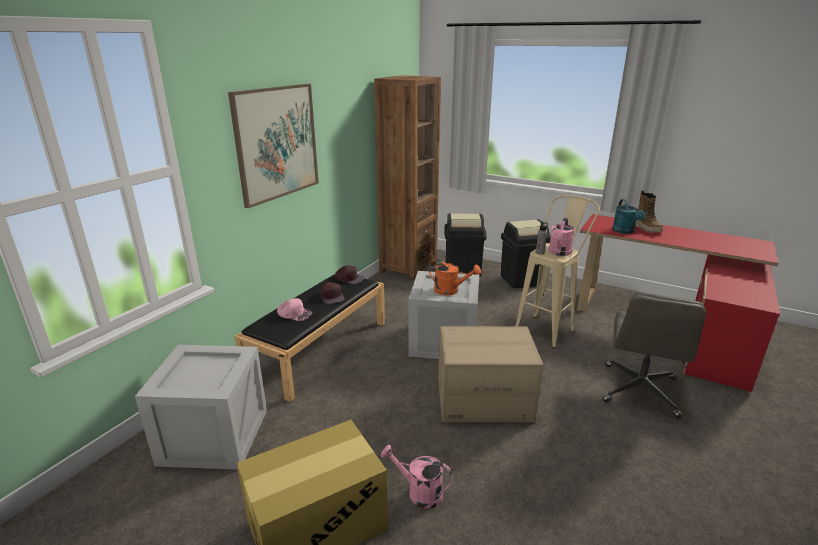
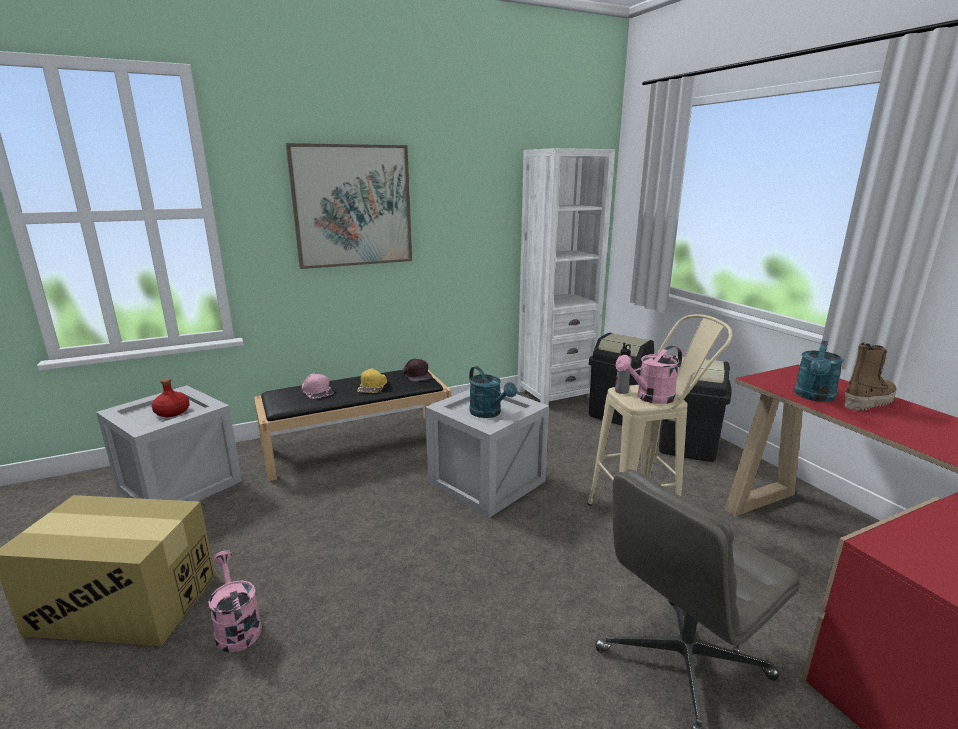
camera: 35 degrees right, 5 degrees down
brown cap [319,282,345,304] -> yellow cap [357,368,387,393]
brown bookcase [374,75,441,281] -> white bookcase [517,148,615,405]
orange watering can [428,259,481,295] -> turquoise watering can [469,366,517,418]
cardboard box [438,326,543,422] -> none
boot [635,190,663,233] -> boot turned 135 degrees counterclockwise [844,343,897,411]
none -> red bottle [152,378,190,417]

